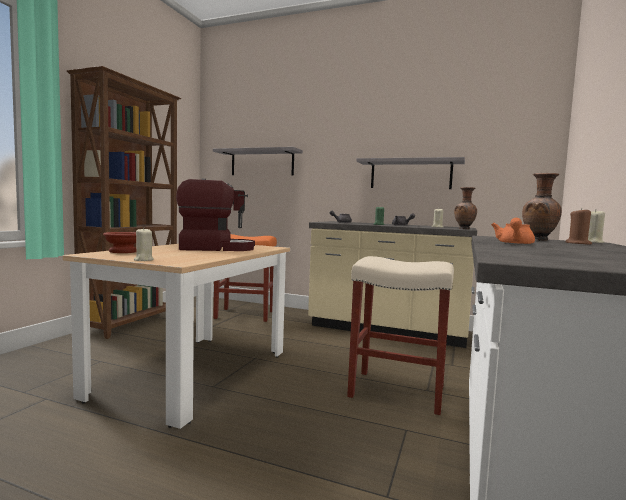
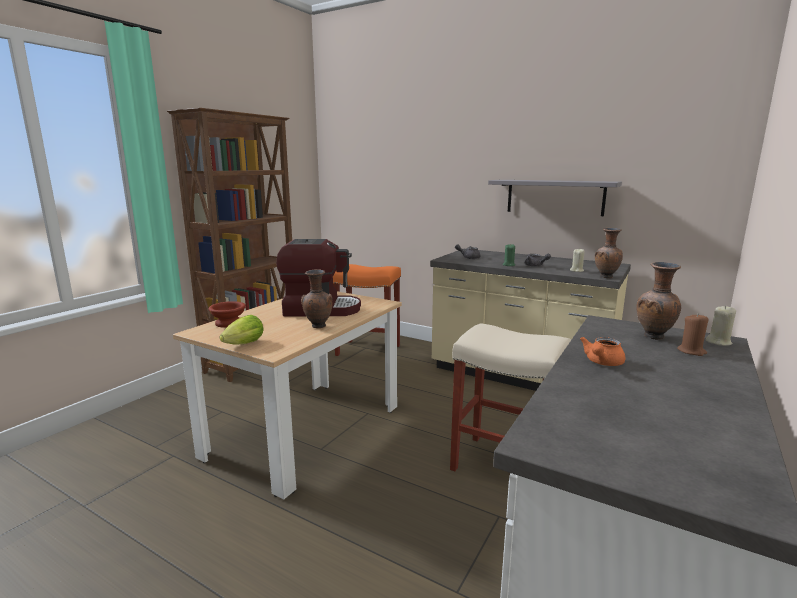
camera: 10 degrees right, 10 degrees up
beige candle [134,227,154,261] -> lettuce [220,315,264,345]
grey shelf [213,147,303,175] -> none
none -> brown vase [301,269,333,328]

